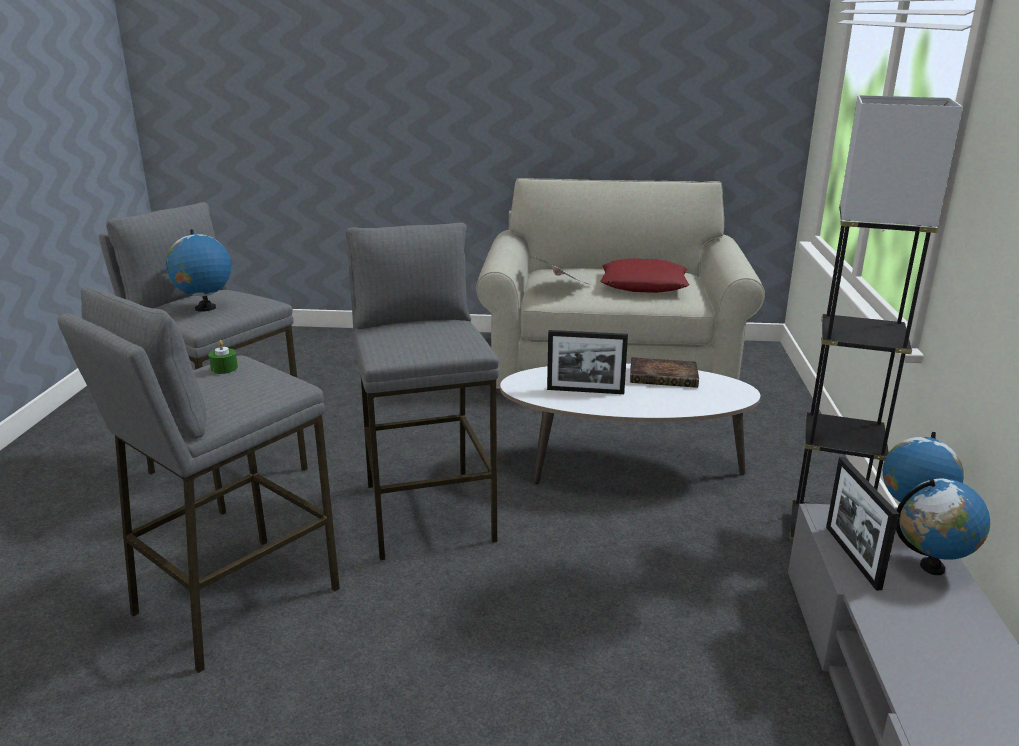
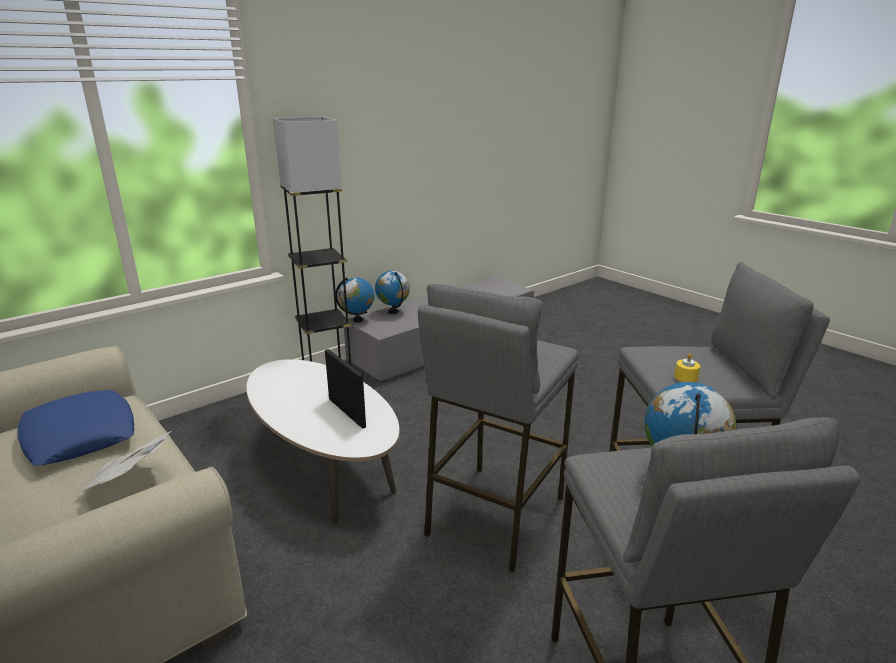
camera: 135 degrees left, 0 degrees up
green candle [209,340,238,374] -> yellow candle [674,353,700,382]
red pillow [600,258,690,293] -> blue pillow [17,390,134,466]
book [630,357,699,388] -> none
picture frame [826,457,899,591] -> none

